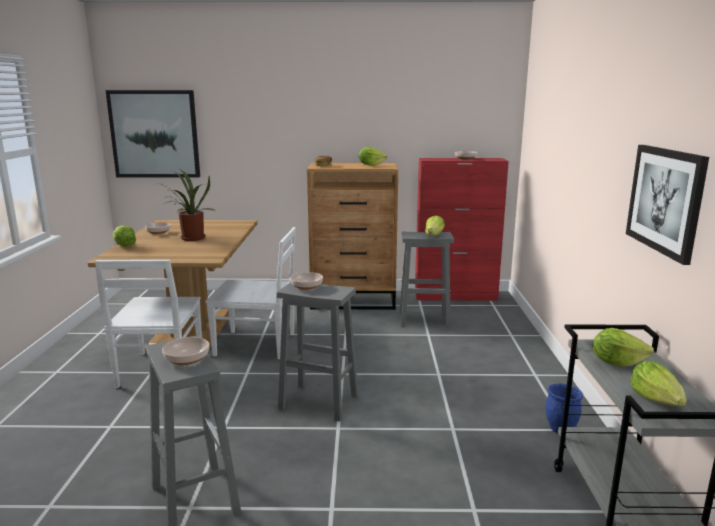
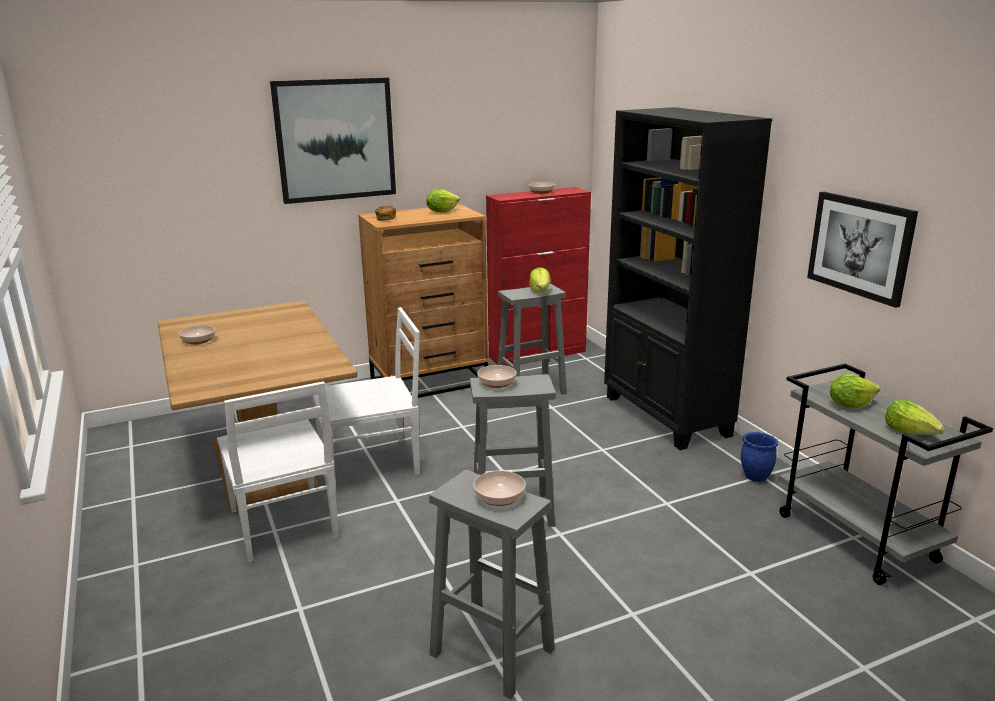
camera: 25 degrees left, 5 degrees up
picture [106,90,200,178] -> picture moved to [270,78,396,204]
lettuce [113,225,136,247] -> none
potted plant [159,169,216,241] -> none
none -> black bookcase [604,107,772,450]

